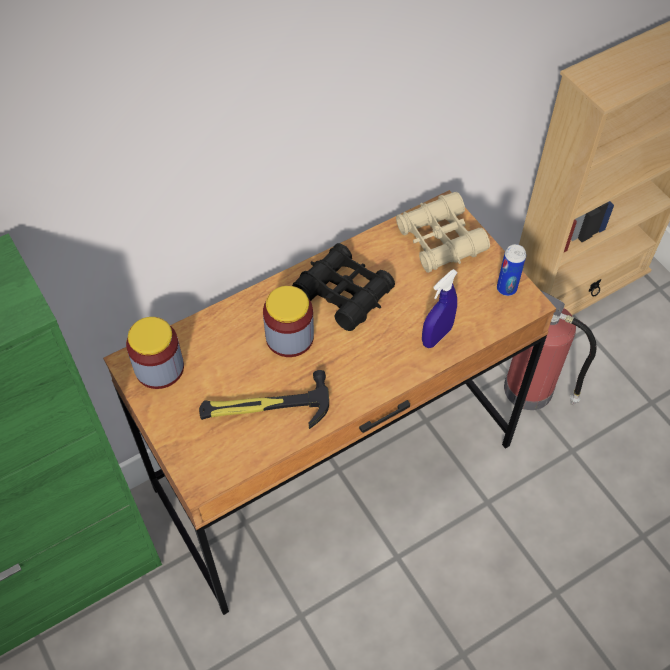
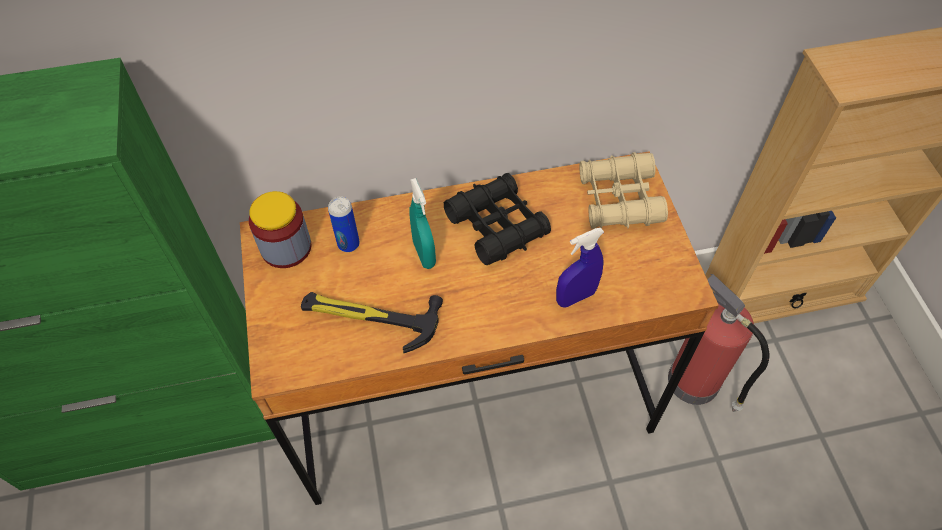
camera: 20 degrees right, 0 degrees up
jar [263,286,314,357] -> turquoise spray bottle [409,178,436,269]
can [497,244,526,296] -> can moved to [328,197,360,252]

